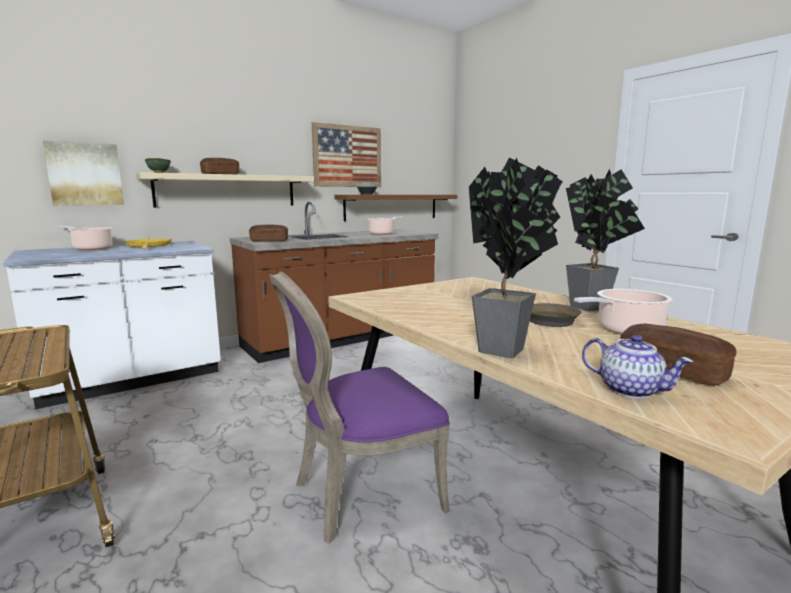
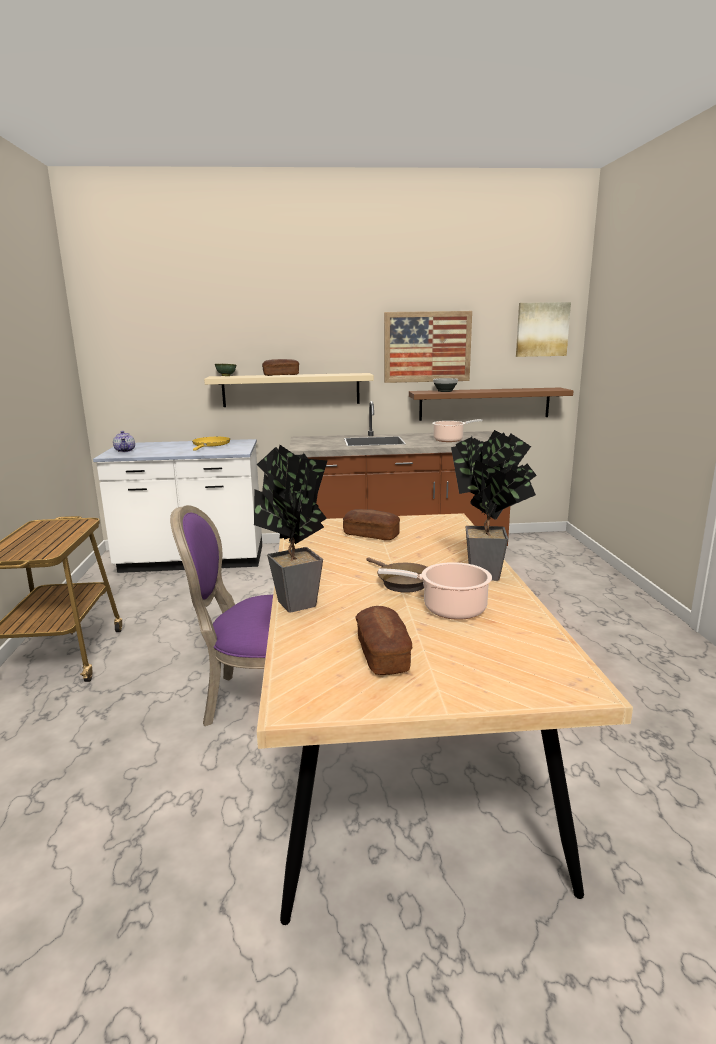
camera: 30 degrees right, 5 degrees up
picture [43,140,124,205] -> picture moved to [516,302,571,357]
cooking pot [58,226,113,250] -> none
bread [249,224,288,241] -> bread moved to [343,509,400,540]
teapot [582,335,693,399] -> teapot moved to [113,431,135,452]

